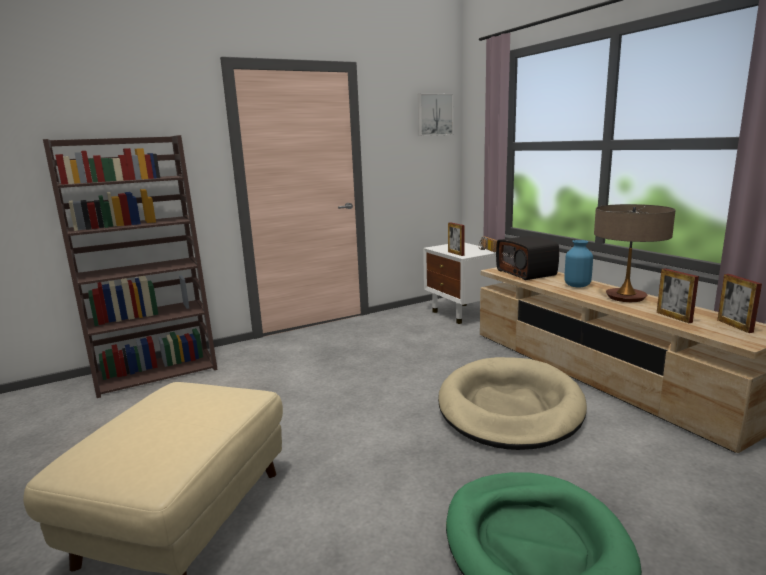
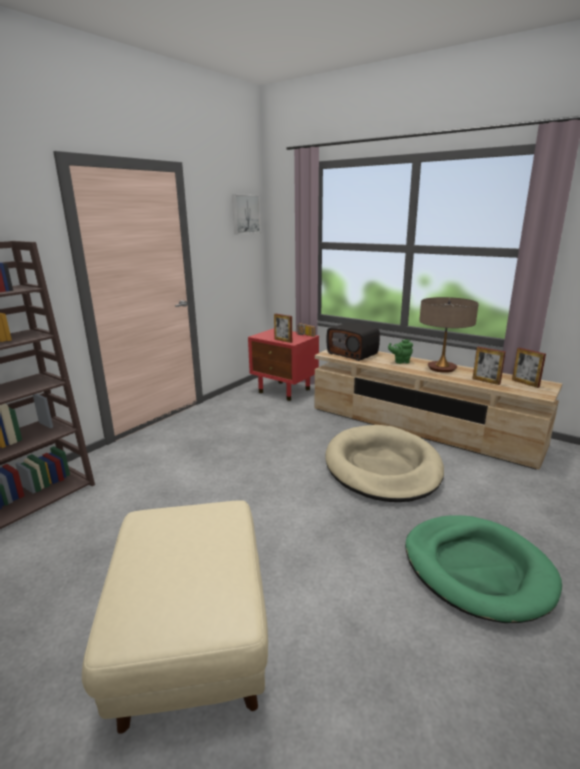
camera: 25 degrees left, 5 degrees up
white nightstand [423,243,502,324] -> red nightstand [248,328,319,401]
blue vase [564,240,593,287] -> green teapot [388,339,413,364]

